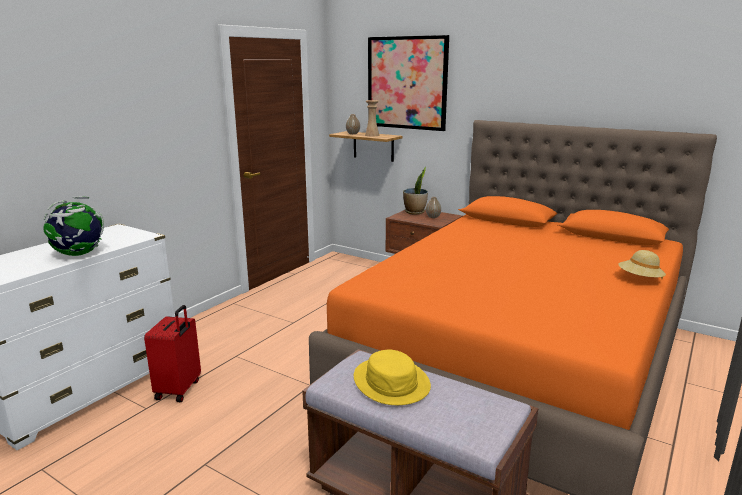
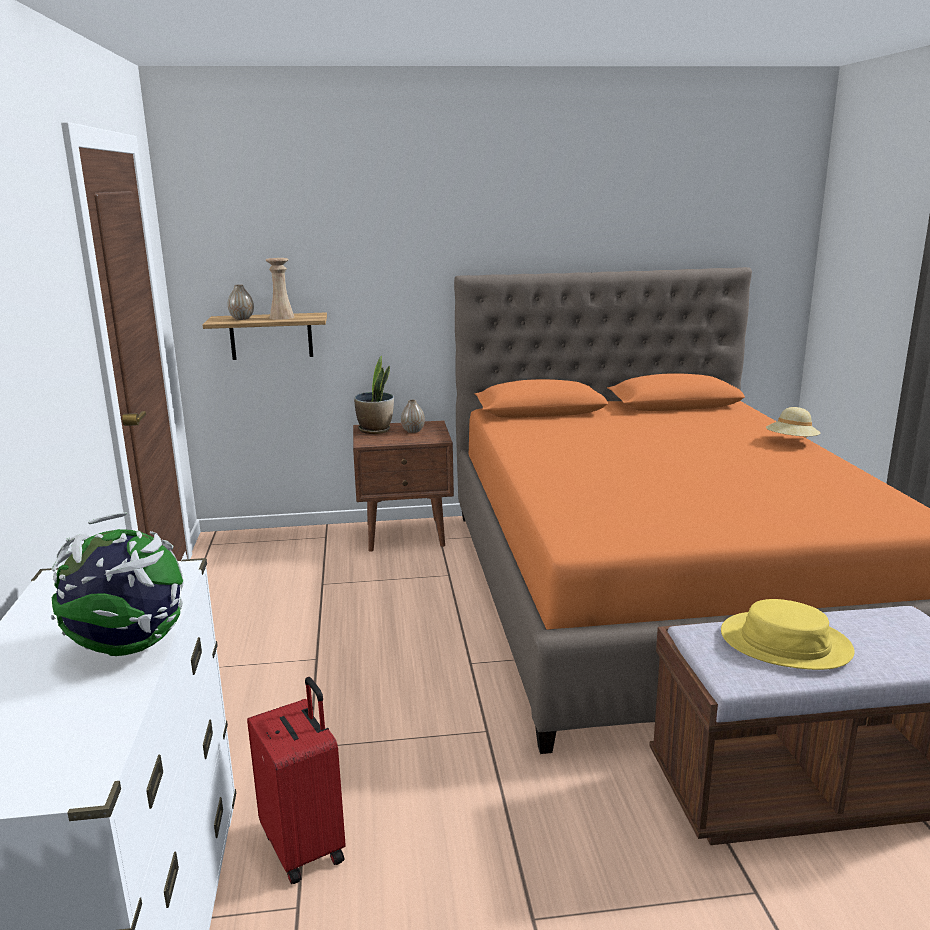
camera: 40 degrees left, 0 degrees up
picture [368,35,449,131] -> none

